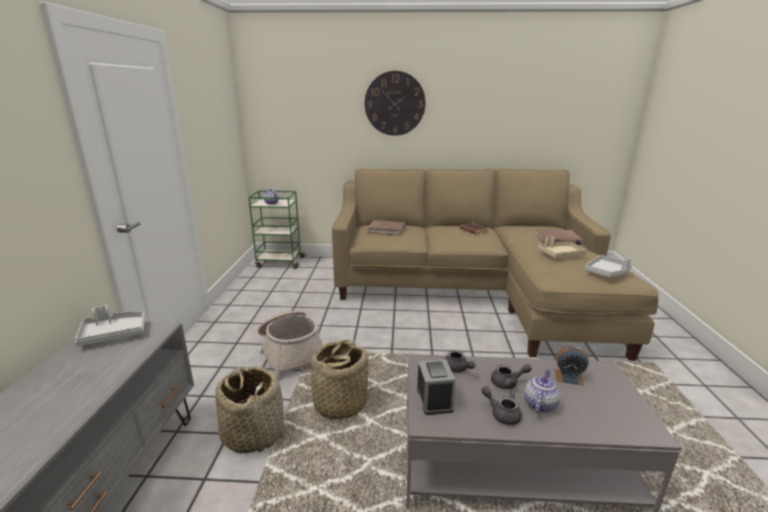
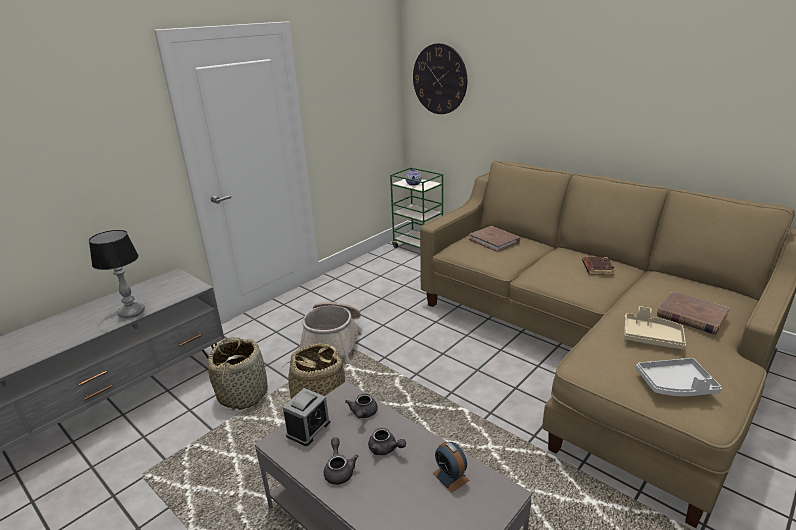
camera: 40 degrees right, 5 degrees up
grey tray [75,305,145,346] -> none
wall clock [365,71,426,136] -> wall clock moved to [413,43,467,114]
teapot [524,370,560,413] -> none
none -> table lamp [89,230,145,318]

